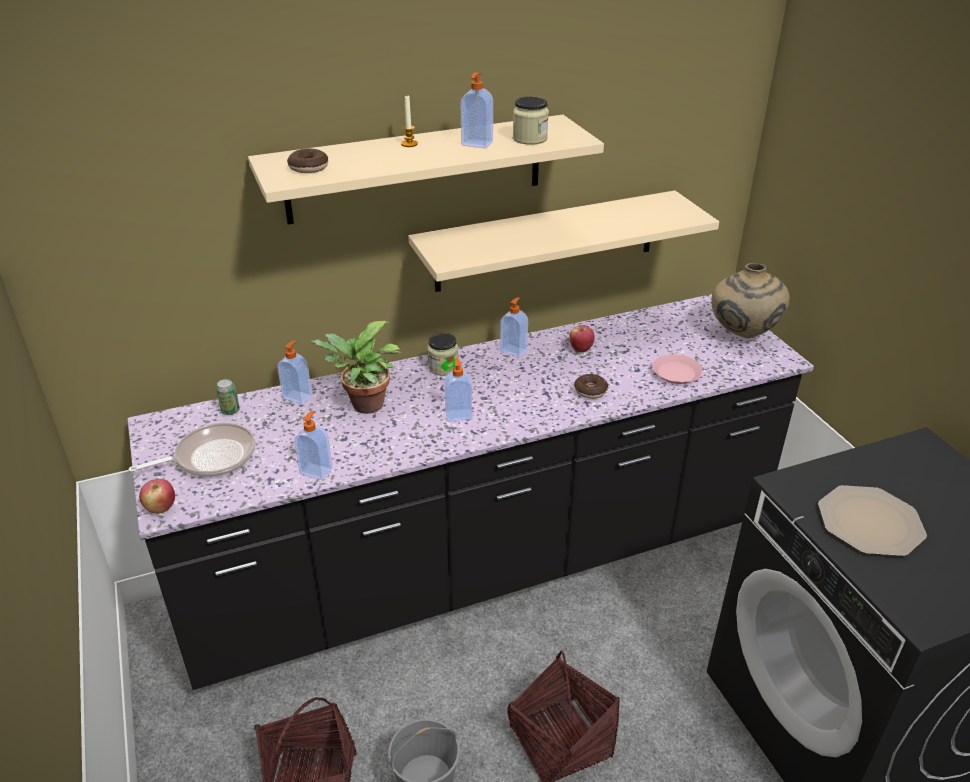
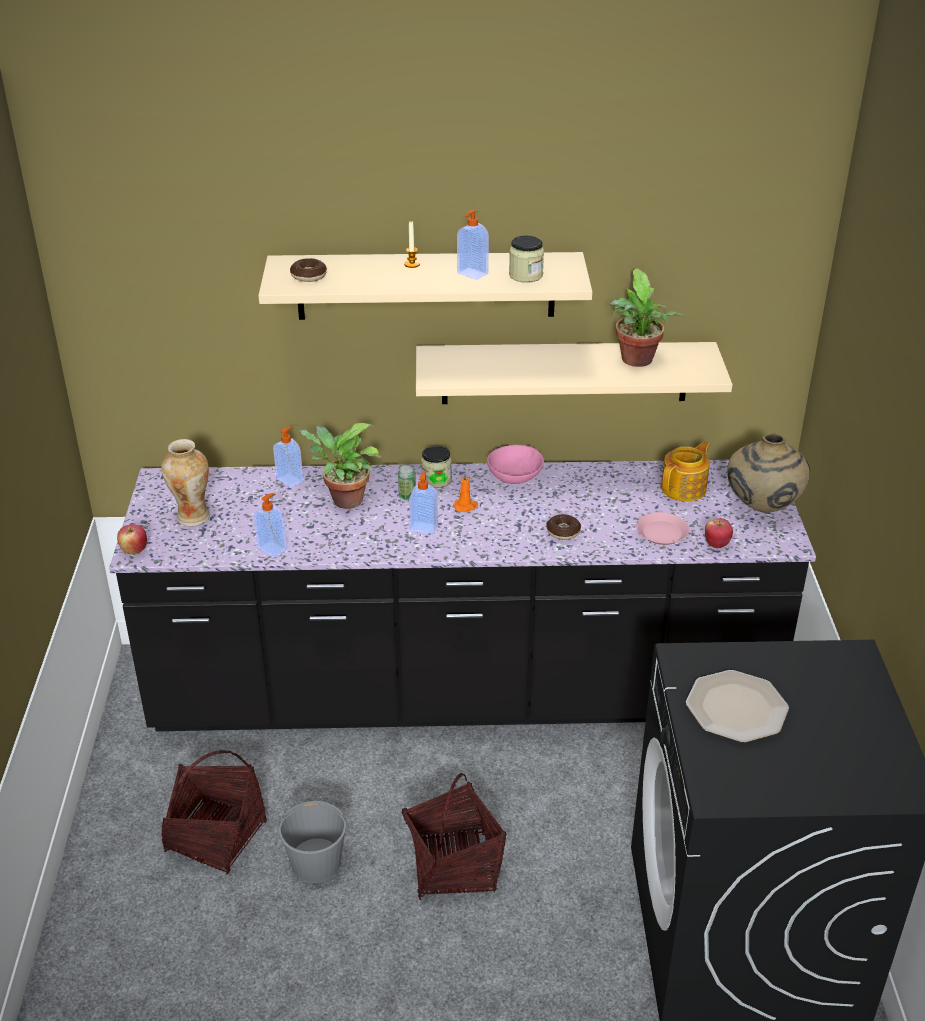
camera: 20 degrees right, 0 degrees up
frying pan [129,423,256,477] -> vase [161,439,210,527]
can [216,379,240,415] -> can moved to [398,466,416,500]
soap dispenser [500,297,528,357] -> pink bowl [487,445,544,484]
apple [569,325,594,353] -> apple moved to [705,518,733,548]
none -> orange candle [453,472,478,512]
none -> potted plant [610,269,684,367]
none -> teapot [661,441,710,502]

